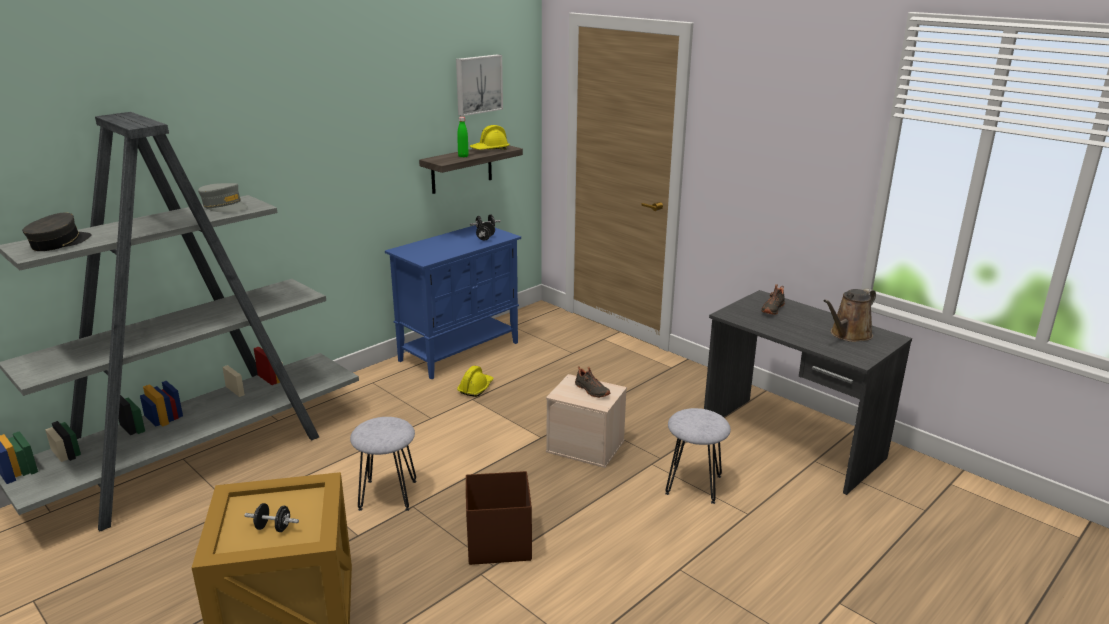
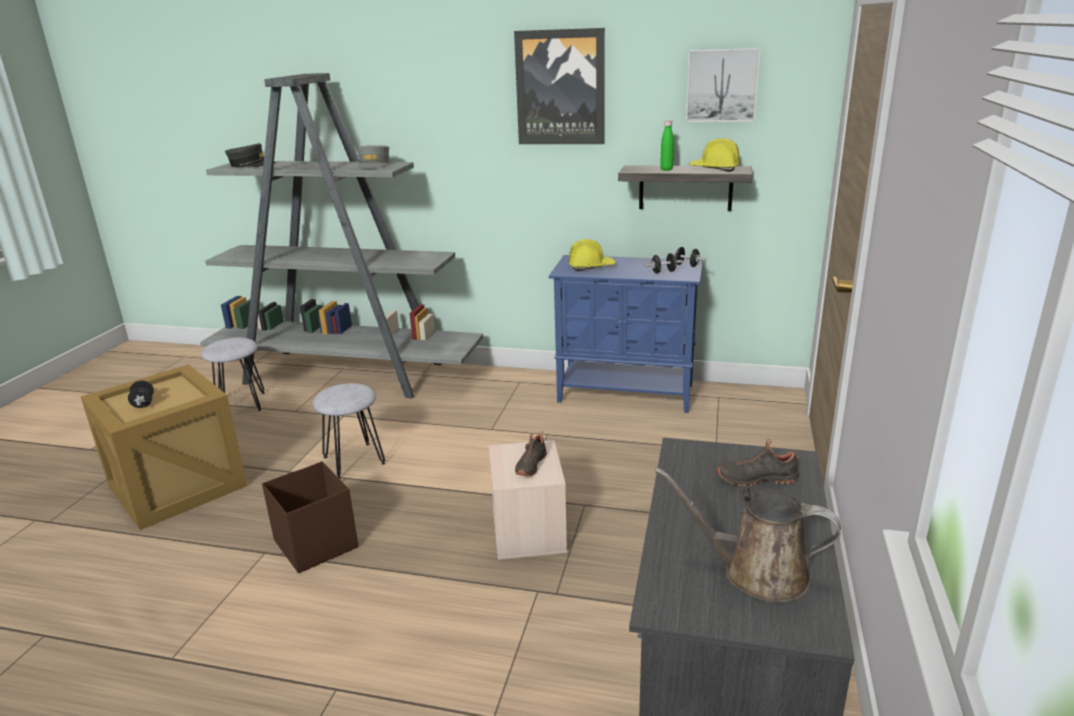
camera: 60 degrees right, 0 degrees up
yellow hard hat [457,366,494,397] -> yellow hard hat moved to [569,239,616,271]
grey stool [665,408,731,504] -> grey stool moved to [201,338,265,411]
none -> picture [514,28,605,144]

